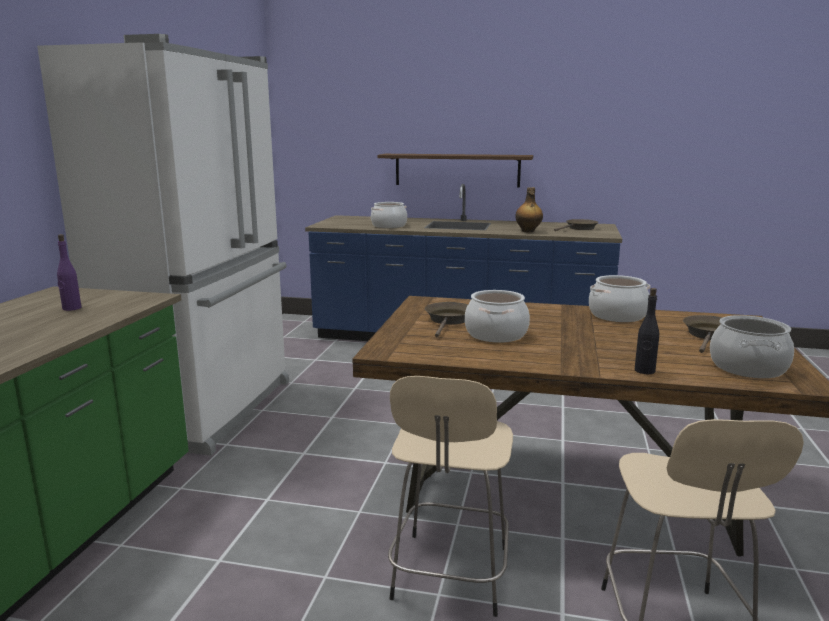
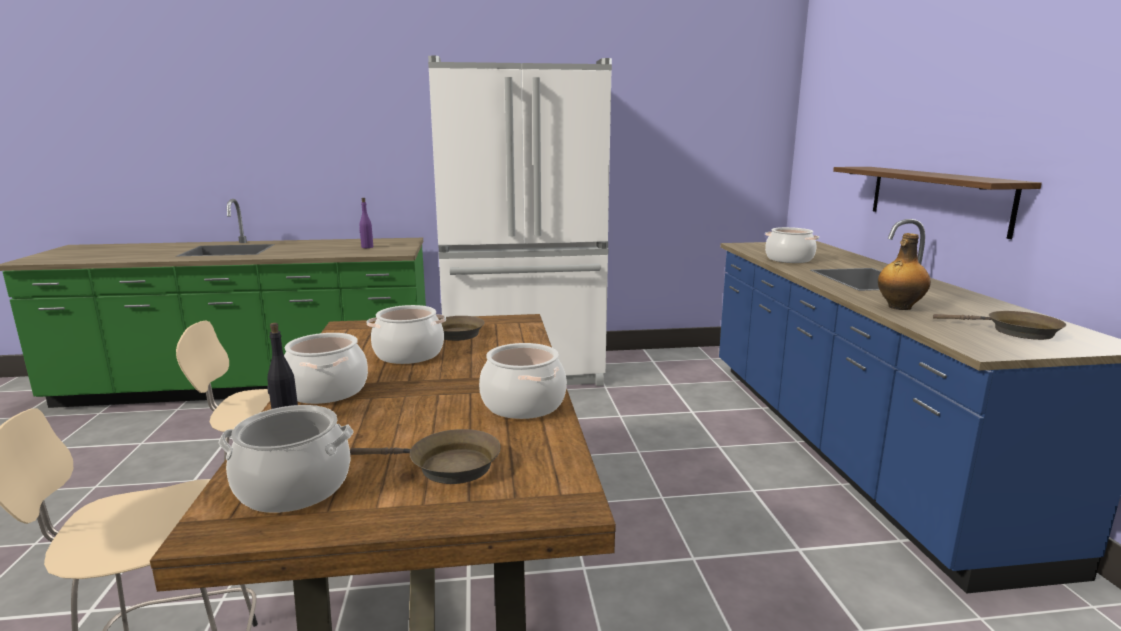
camera: 70 degrees right, 0 degrees up
none -> cooking pot [284,333,368,404]

